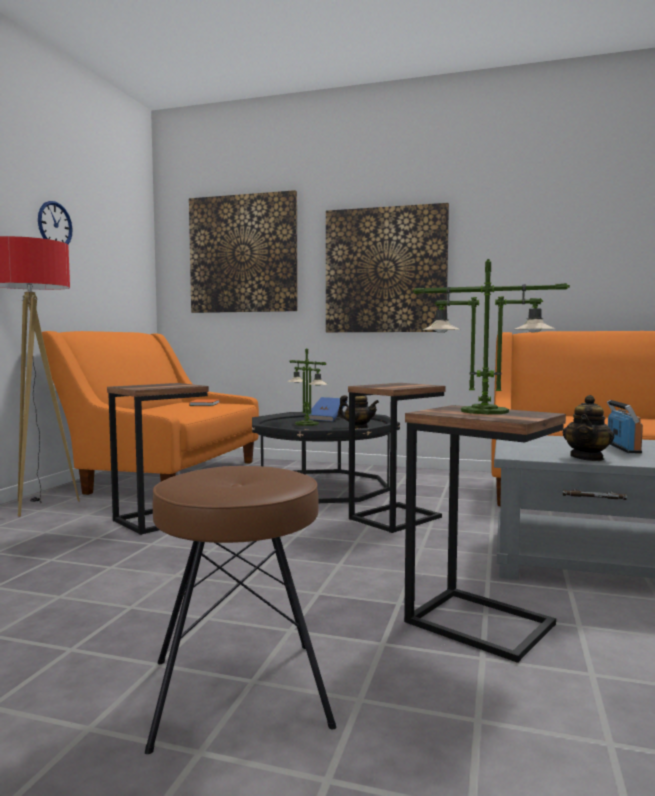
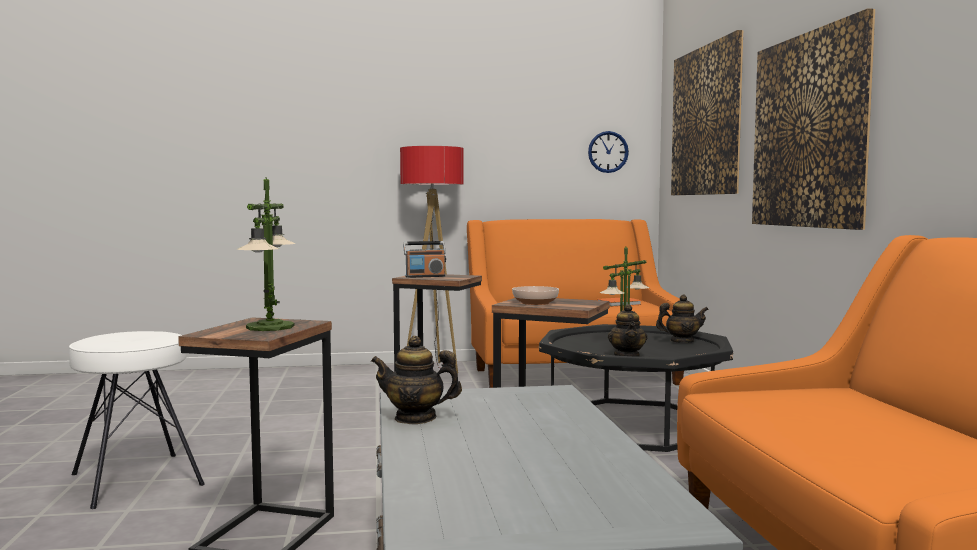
camera: 65 degrees right, 0 degrees up
wall clock [38,201,73,244] -> wall clock moved to [588,131,629,173]
brown stool [145,466,336,754] -> white stool [69,331,205,509]
blue book [308,397,347,421] -> teapot [656,295,709,343]
radio [607,400,643,453] -> radio moved to [403,241,446,278]
none -> bowl [512,286,559,305]

